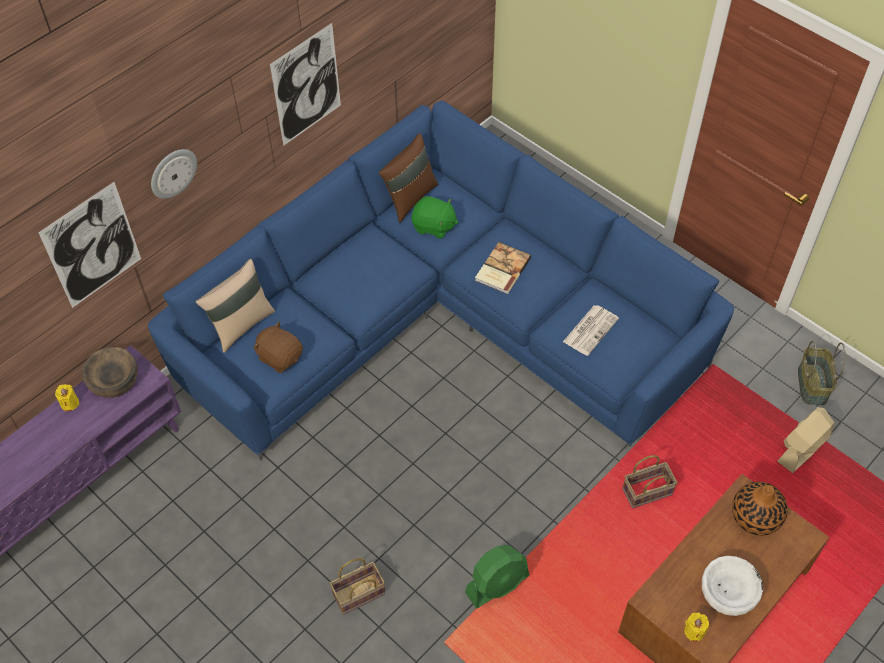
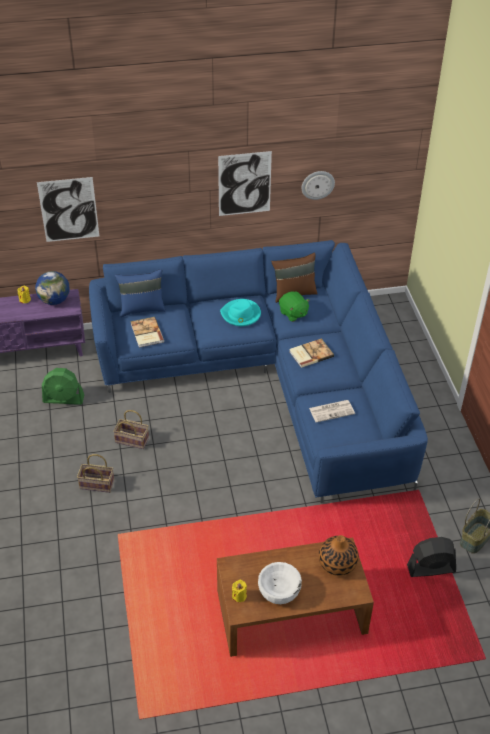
camera: 35 degrees right, 10 degrees down
brown bowl [82,347,138,398] -> globe [35,271,69,305]
wall clock [151,149,197,199] -> wall clock moved to [302,171,335,200]
beige pillow [196,259,275,353] -> blue pillow [115,269,165,317]
brown plush toy [253,321,303,373] -> book [130,317,164,348]
green fan [465,545,529,609] -> green fan moved to [42,368,84,405]
basket [622,455,677,508] -> basket moved to [113,410,149,449]
beige fan [777,407,834,473] -> black fan [407,537,456,577]
none -> turquoise hat [220,299,261,326]

